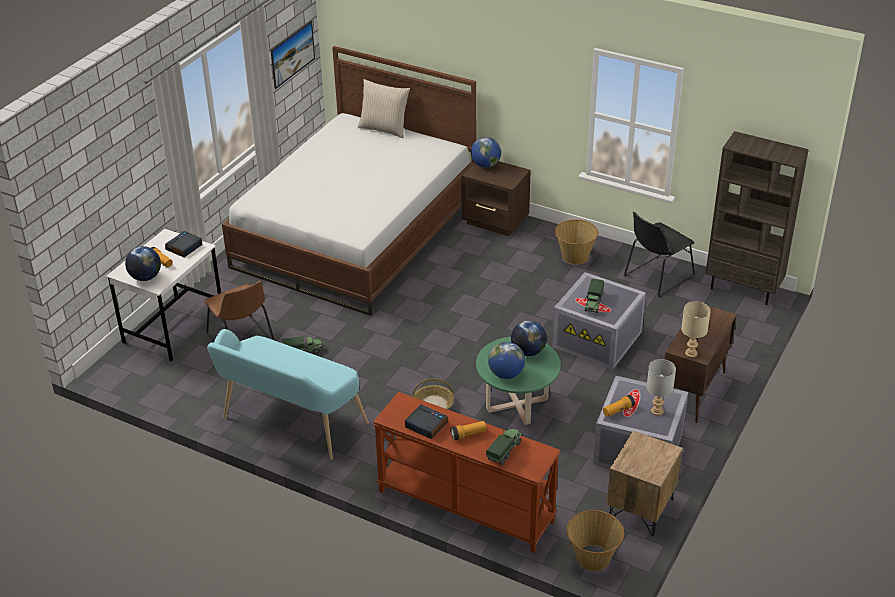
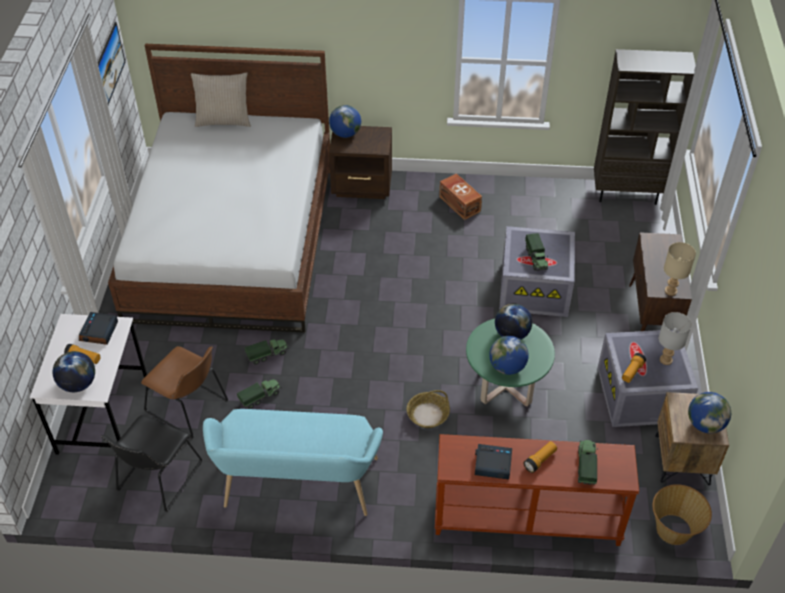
camera: 25 degrees left, 10 degrees up
basket [555,219,598,265] -> brown storage box [439,173,482,220]
black chair [624,212,695,298] -> black chair moved to [101,415,202,512]
none -> toy truck [245,339,289,365]
none -> globe [688,392,731,433]

